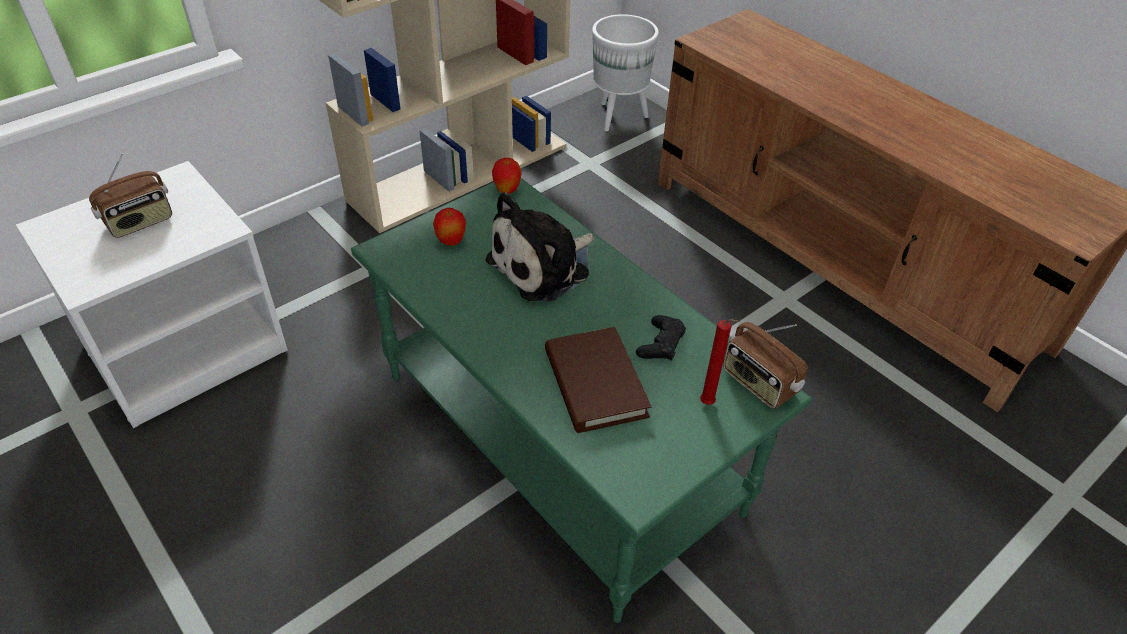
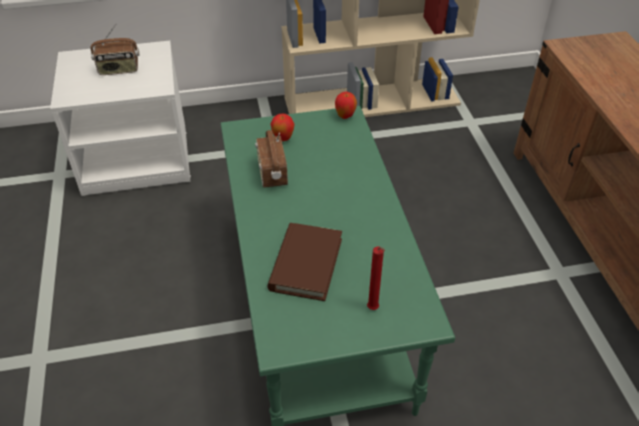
camera: 30 degrees right, 0 degrees up
plush toy [485,192,594,302] -> none
white planter [592,14,659,131] -> none
black game controller [636,315,686,361] -> none
radio [723,322,808,409] -> radio moved to [255,130,288,188]

